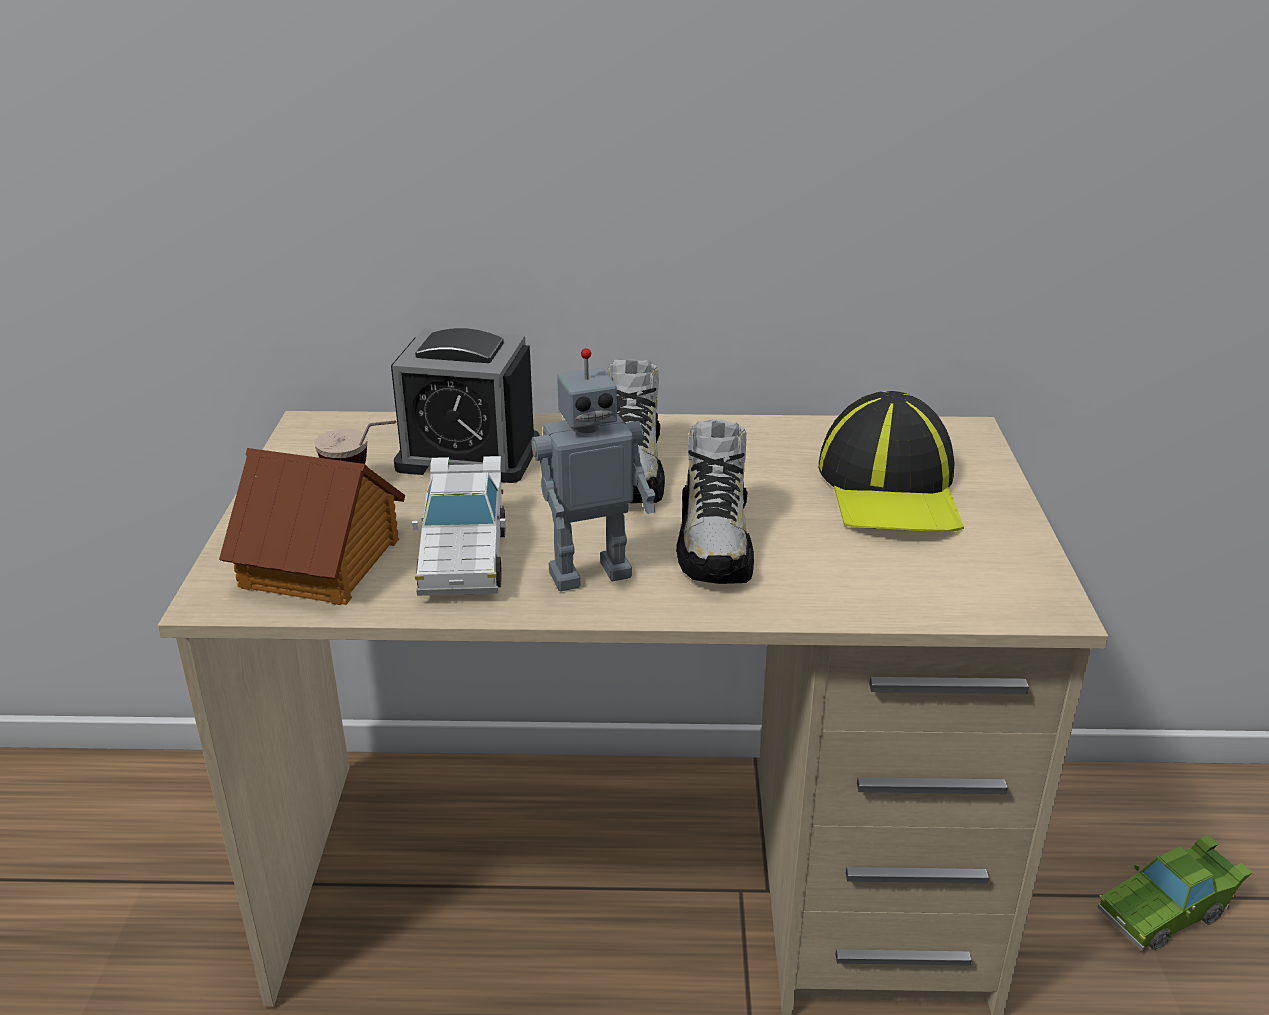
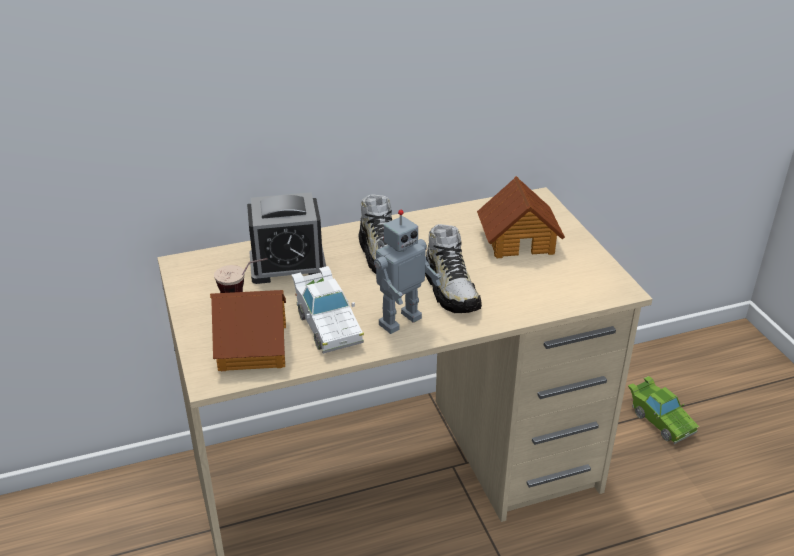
camera: 20 degrees left, 5 degrees up
cap [819,391,964,532] -> toy house [477,176,565,258]
green toy car [1098,835,1253,951] -> green toy car turned 75 degrees counterclockwise [628,376,700,444]

